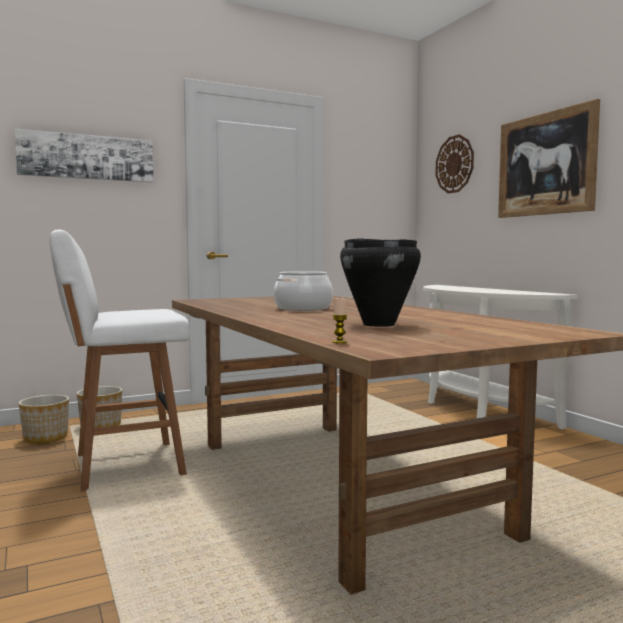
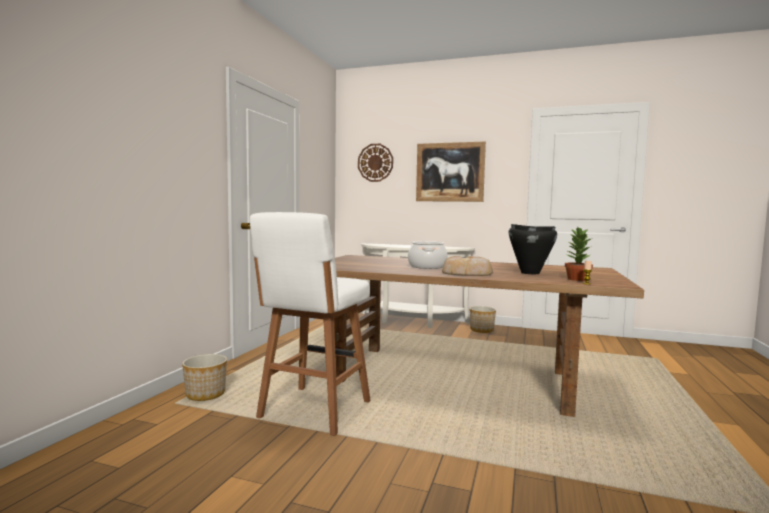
camera: 45 degrees left, 0 degrees up
picture [15,128,153,182] -> none
planter [19,395,69,444] -> planter moved to [470,306,496,333]
none -> bread [442,256,493,276]
none -> potted plant [565,228,593,281]

